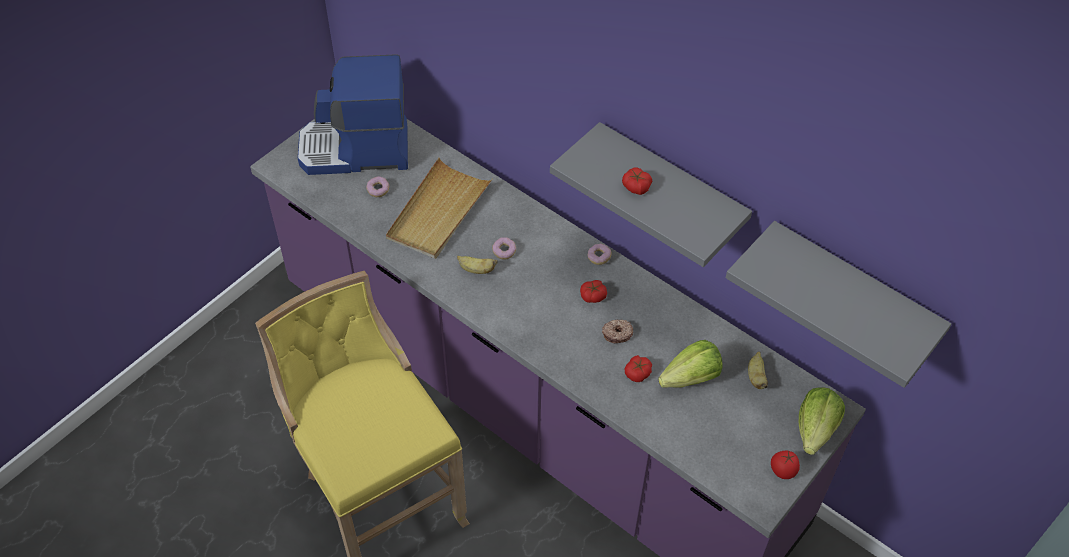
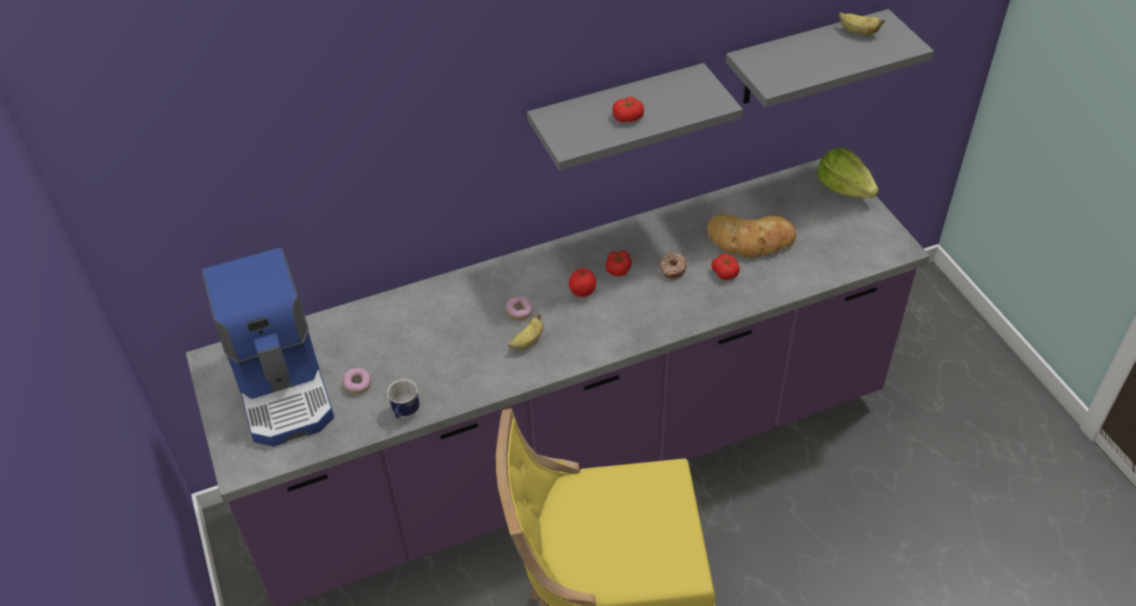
camera: 60 degrees left, 5 degrees down
coffee machine [298,54,408,175] -> coffee machine turned 45 degrees counterclockwise [202,247,334,447]
beige tray [386,158,493,259] -> none
donut [588,244,612,265] -> none
lettuce [658,340,723,388] -> bread [707,214,796,258]
banana [748,351,768,389] -> banana moved to [839,12,885,35]
tomato [771,451,800,479] -> tomato moved to [569,268,596,297]
none -> mug [387,379,420,418]

